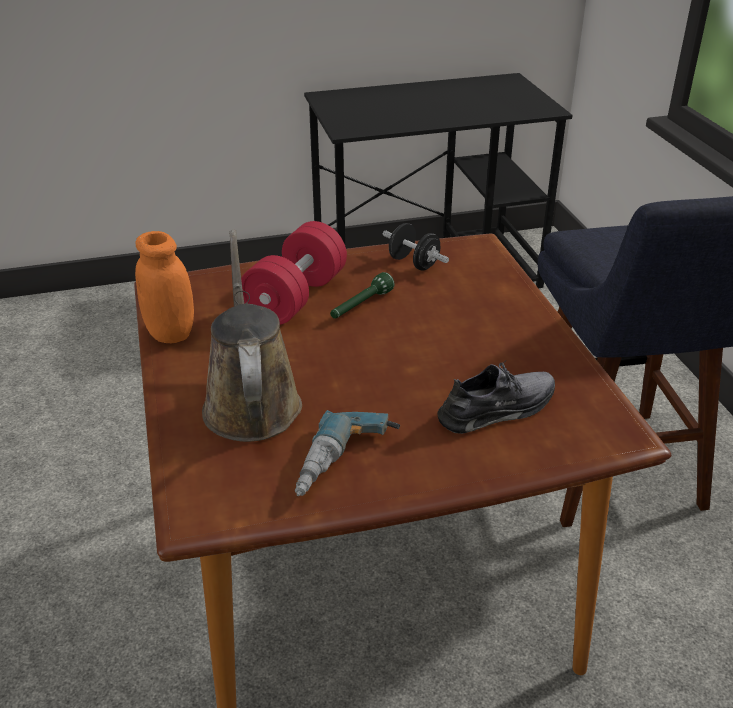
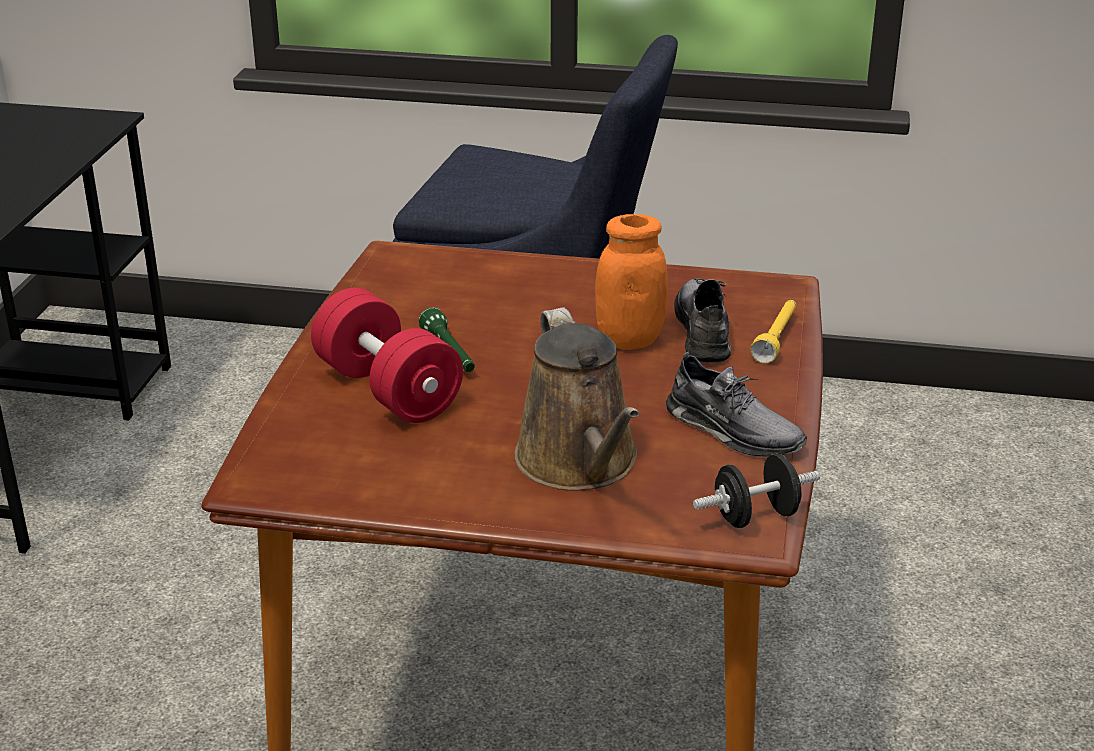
camera: 65 degrees left, 5 degrees down
orange jar [135,231,194,343] -> orange jar moved to [595,214,668,349]
brown watering can [202,230,302,442] -> brown watering can turned 120 degrees counterclockwise [514,307,639,491]
power drill [295,410,400,496] -> grey shoe [666,352,807,457]
black dumbbell [383,223,449,271] -> black dumbbell moved to [693,454,820,528]
none -> yellow flashlight [751,300,796,363]

